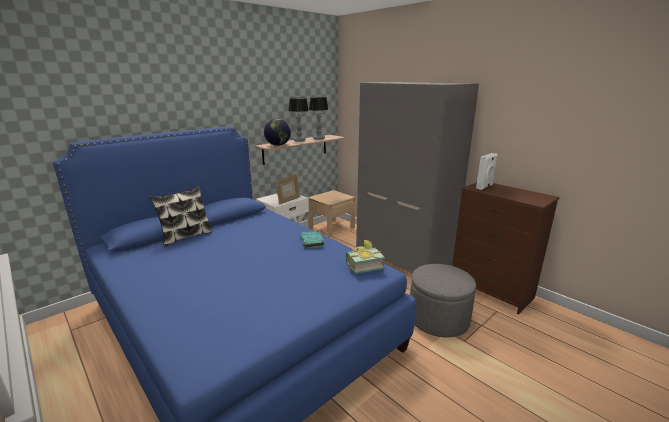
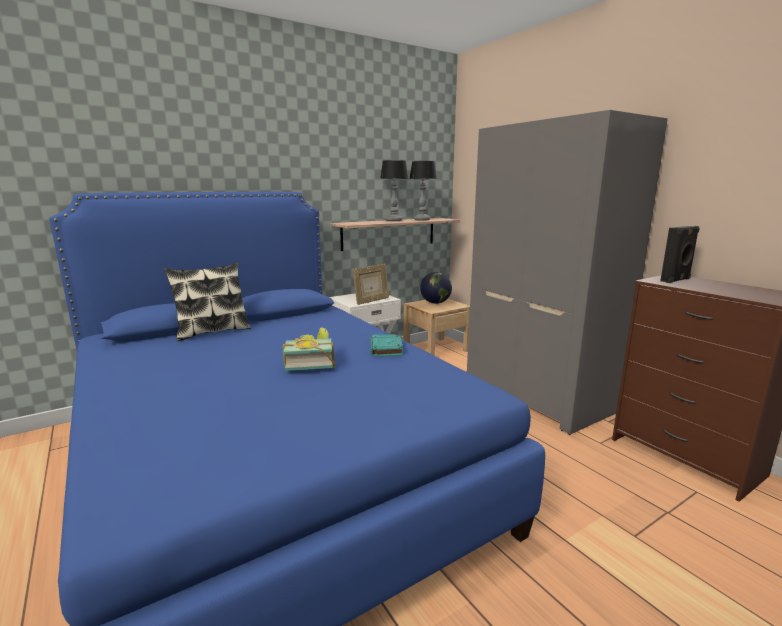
camera: 10 degrees right, 5 degrees down
globe [264,118,291,146] -> globe moved to [420,272,452,304]
book [346,240,385,274] -> book moved to [283,328,335,371]
grey ottoman [410,264,476,338] -> none
white speaker [476,153,498,190] -> black speaker [660,226,700,283]

